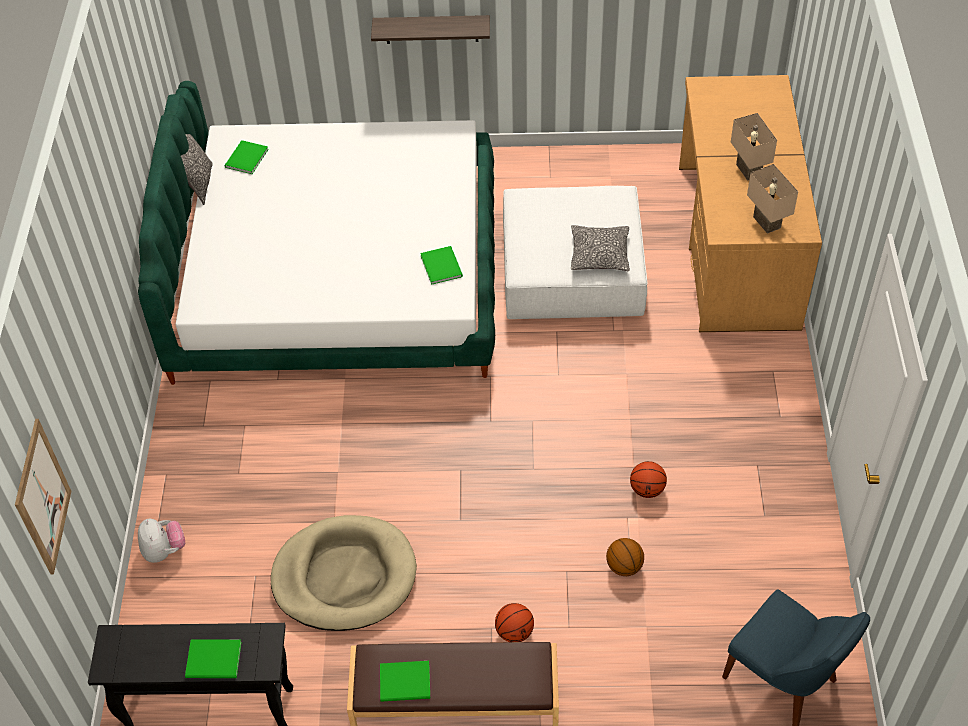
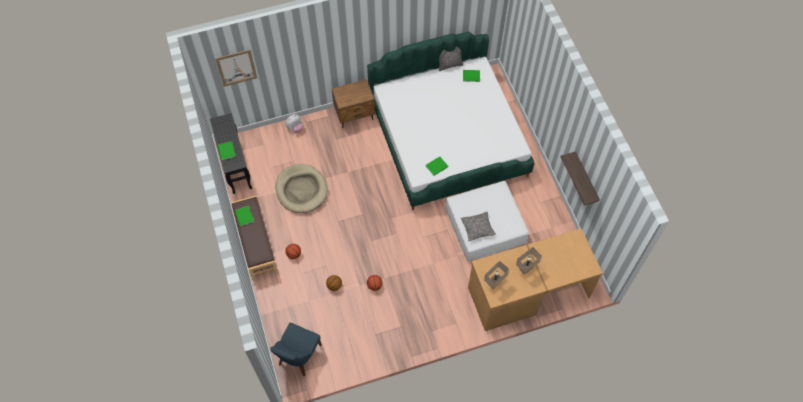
camera: 70 degrees right, 10 degrees up
shelf [371,15,490,44] -> shelf moved to [560,151,600,206]
none -> brown nightstand [331,79,375,128]

